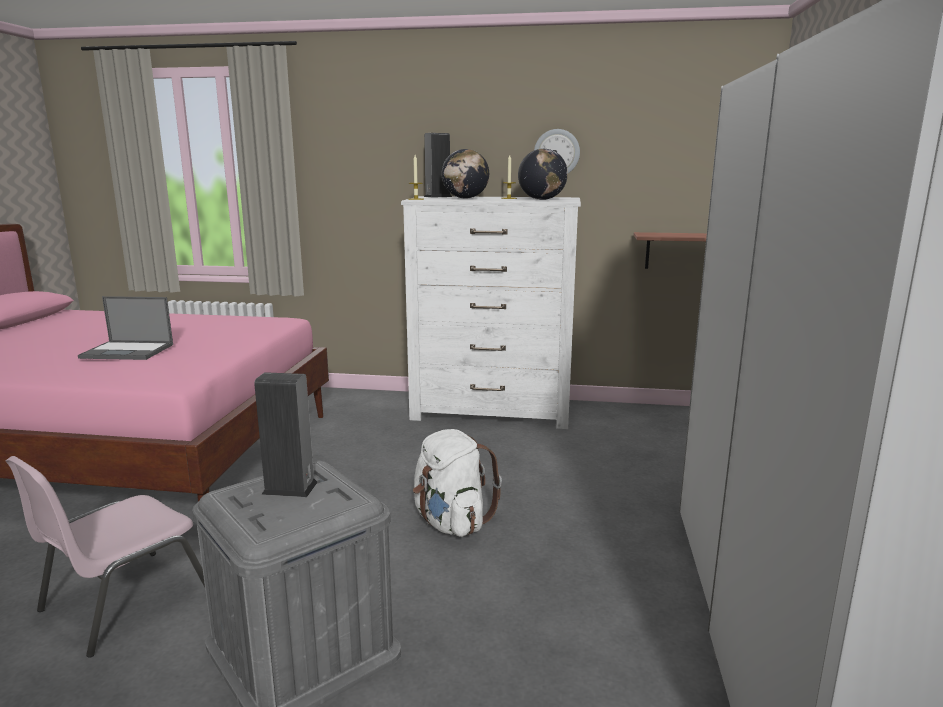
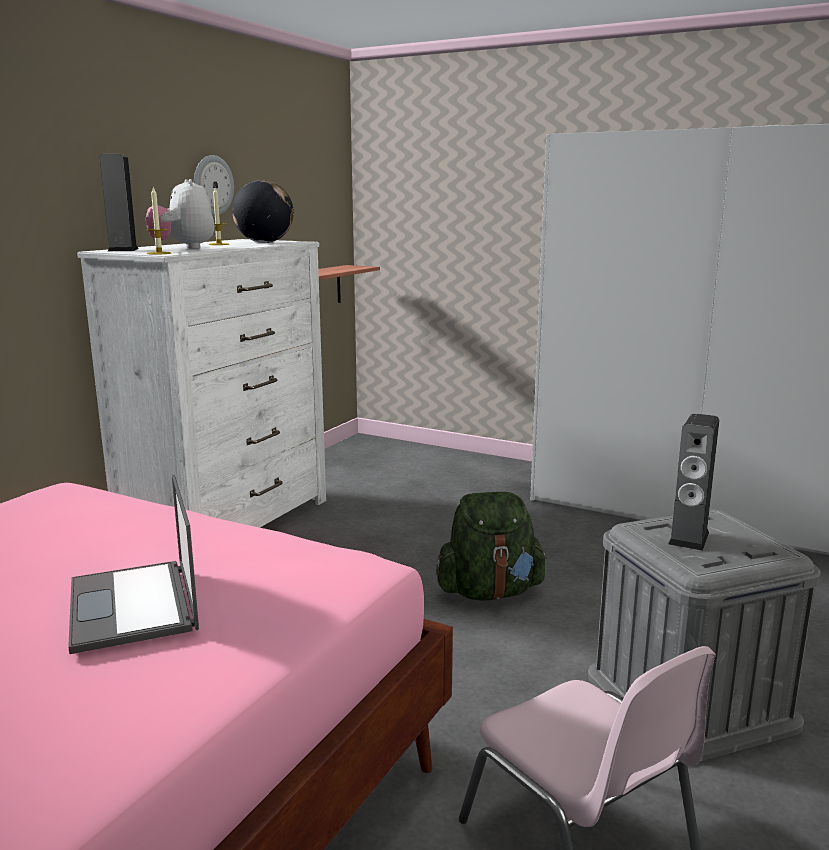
camera: 70 degrees left, 0 degrees up
laptop [78,296,173,360] -> laptop turned 135 degrees clockwise [68,475,199,654]
white backpack [413,429,502,537] -> green backpack [436,492,547,601]
globe [442,149,489,199] -> plush toy [146,179,214,249]

